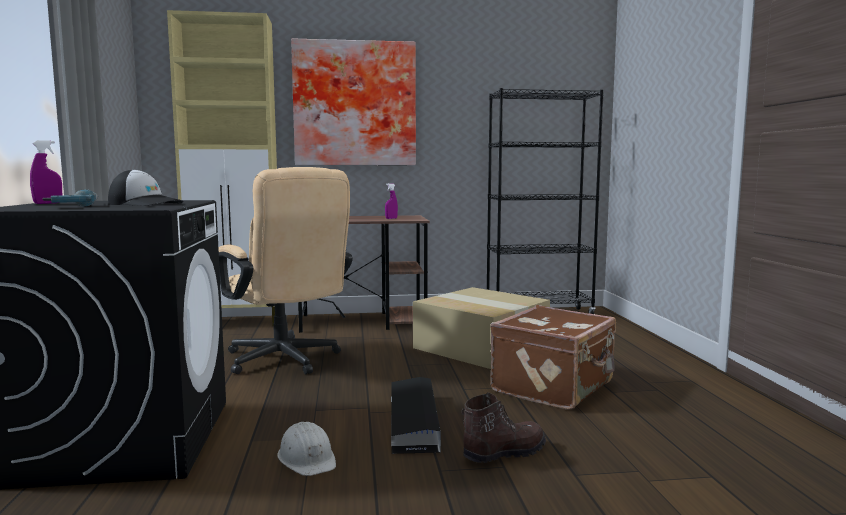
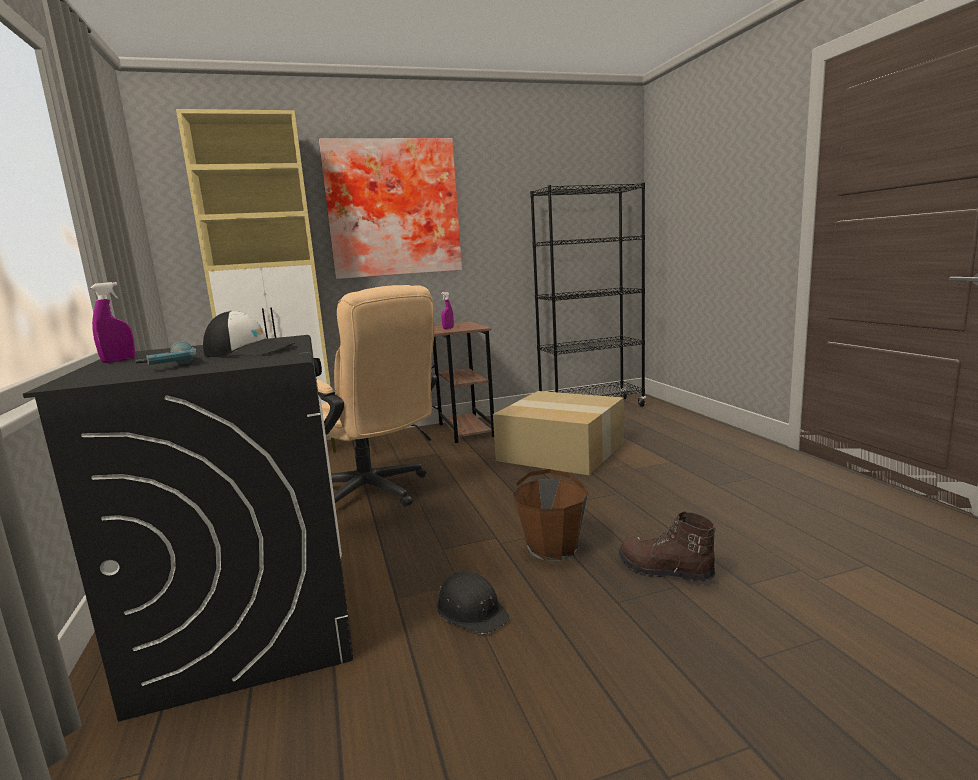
camera: 10 degrees left, 5 degrees up
white hard hat [277,422,336,476] -> black hard hat [437,571,510,634]
black storage box [391,377,441,454] -> brown bucket [513,469,588,561]
brown boot [462,392,546,463] -> brown boot turned 105 degrees counterclockwise [618,511,716,582]
brown suitcase [490,305,616,410] -> none

